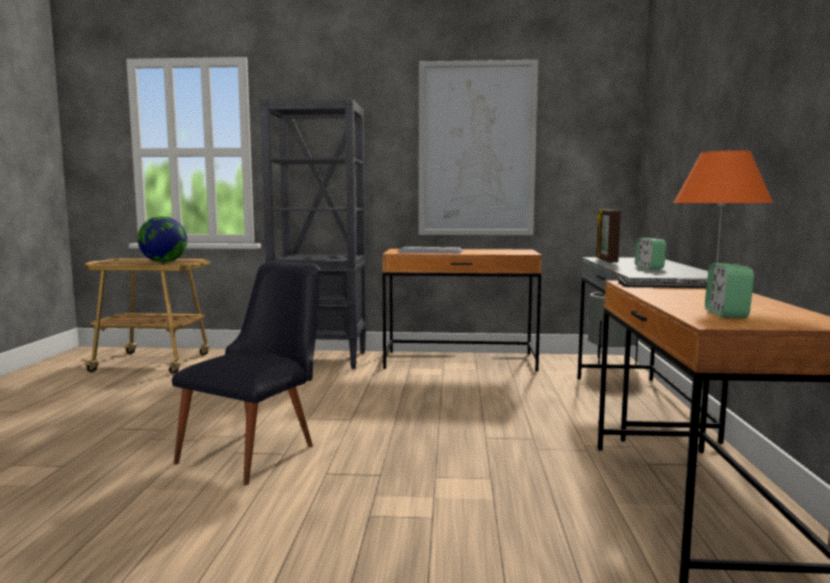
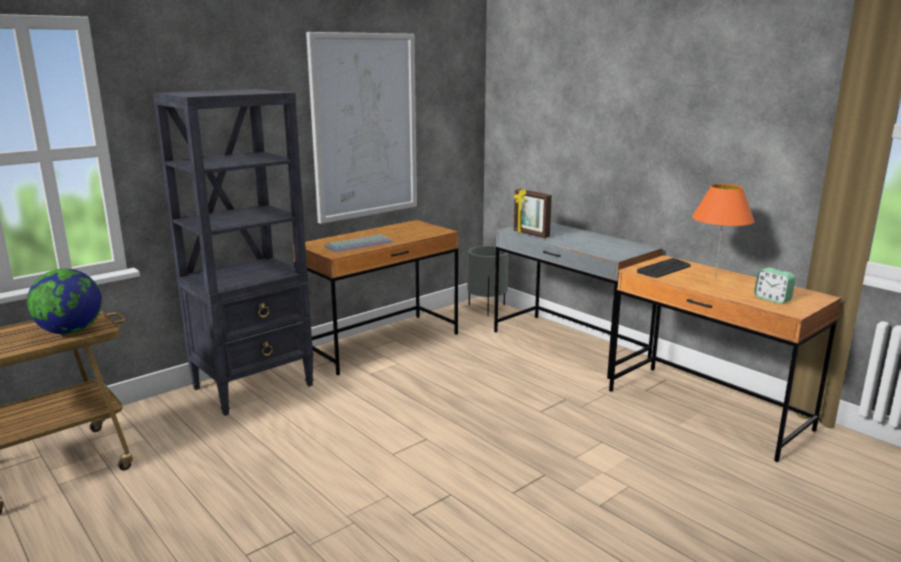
camera: 45 degrees left, 10 degrees up
black chair [172,261,321,485] -> none
alarm clock [635,238,666,269] -> none

